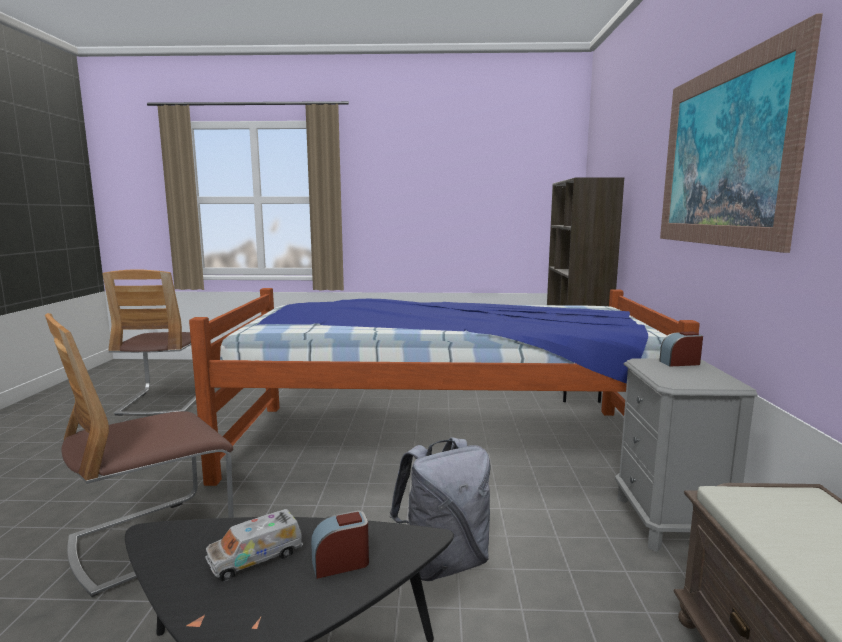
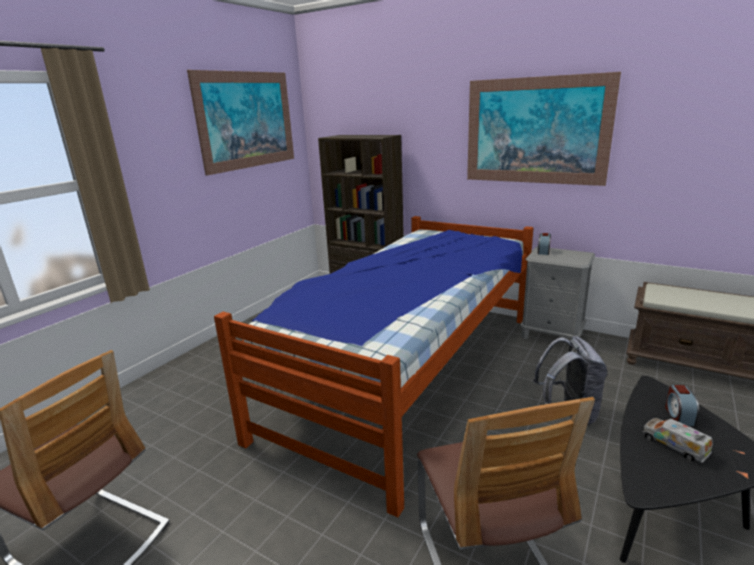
camera: 60 degrees left, 10 degrees up
toy truck [206,509,303,582] -> toy truck turned 150 degrees clockwise [643,418,713,463]
none -> picture [187,70,294,176]

